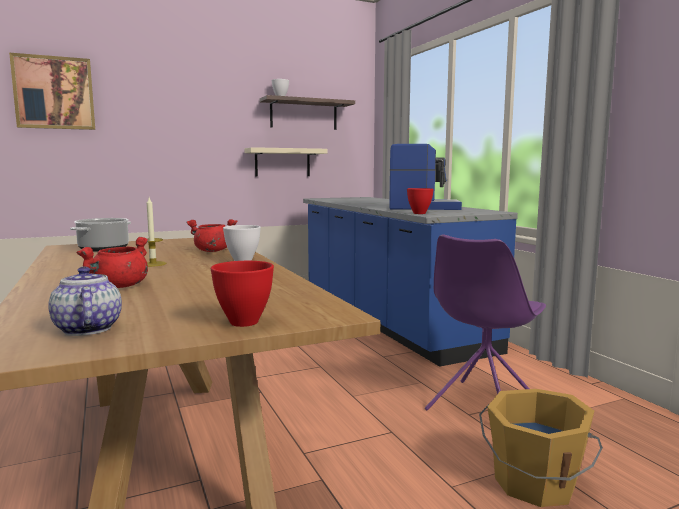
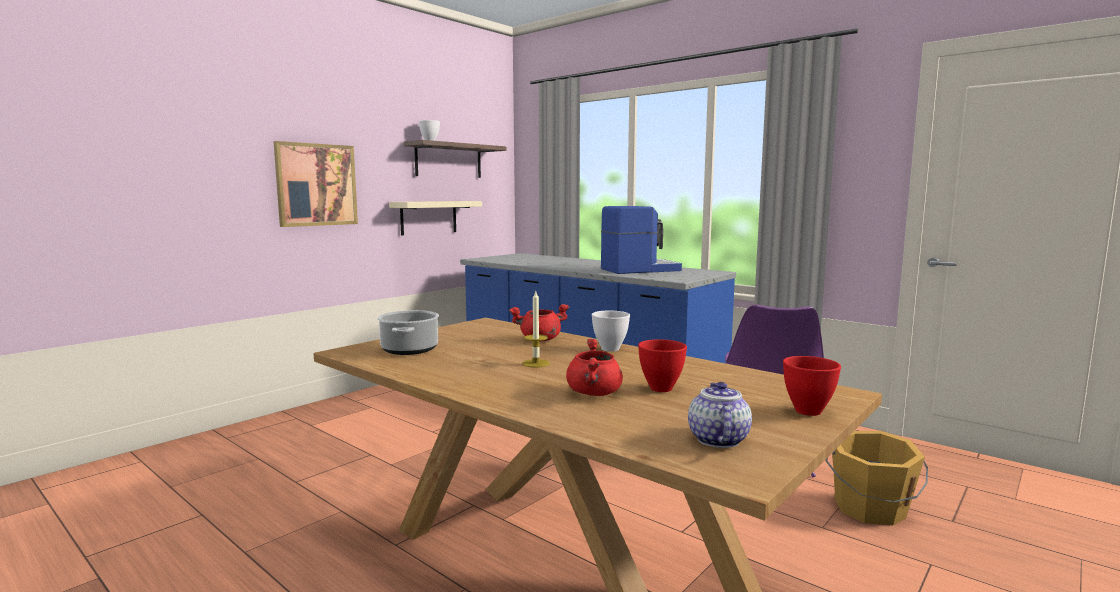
camera: 25 degrees left, 0 degrees up
picture [9,53,95,130] -> picture moved to [273,141,358,227]
teapot [48,267,122,336] -> teapot turned 60 degrees clockwise [688,382,752,448]
red bowl [407,188,434,214] -> red bowl moved to [638,339,687,392]

